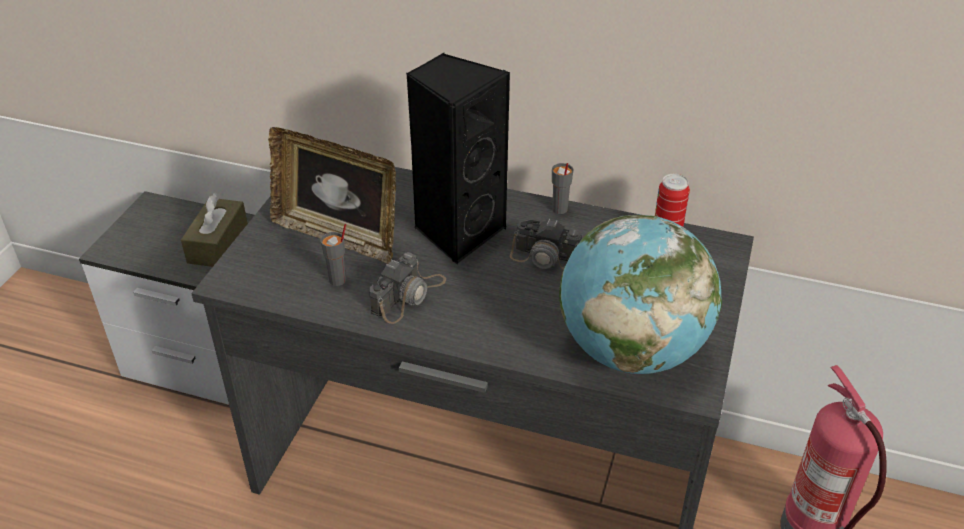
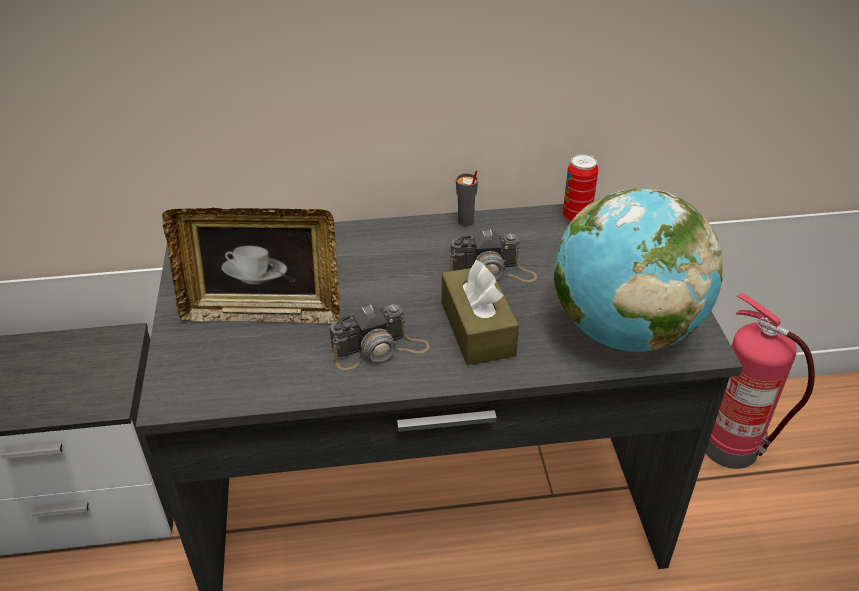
camera: 25 degrees left, 0 degrees up
brown tissue box [181,193,248,267] -> brown tissue box moved to [442,260,519,365]
grey cup [321,224,347,286] -> none
camera [369,252,446,324] -> camera turned 60 degrees clockwise [330,304,430,370]
black speaker [406,53,510,265] -> none

